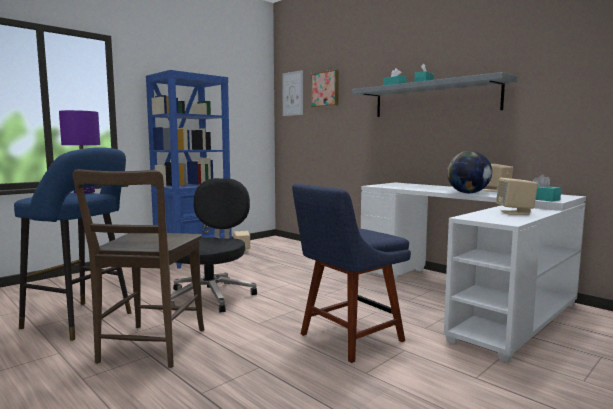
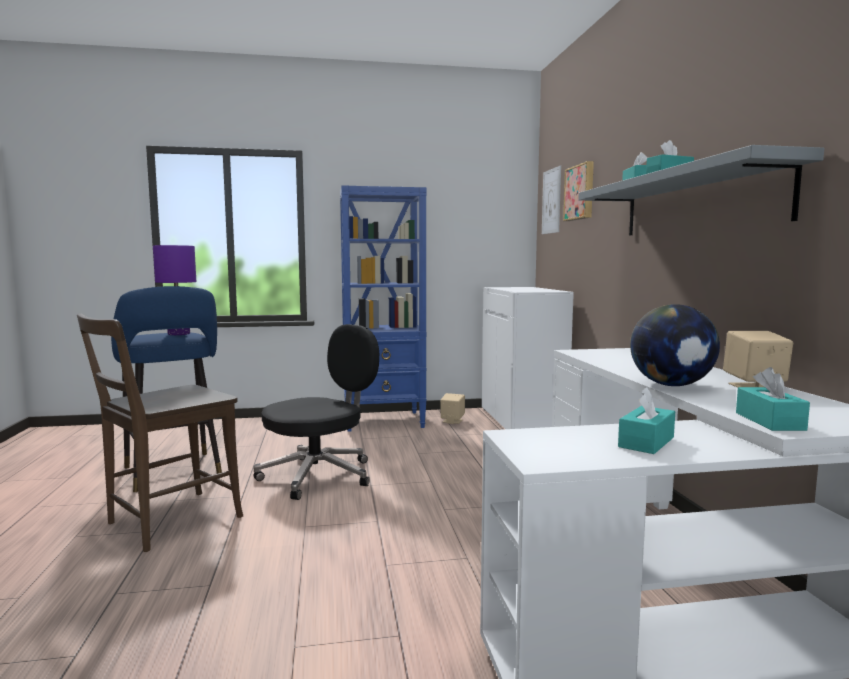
camera: 35 degrees right, 0 degrees up
blue chair [292,184,411,363] -> none
beige speaker [496,178,538,215] -> turquoise tissue box [618,387,675,454]
none -> white cabinet [482,287,574,429]

